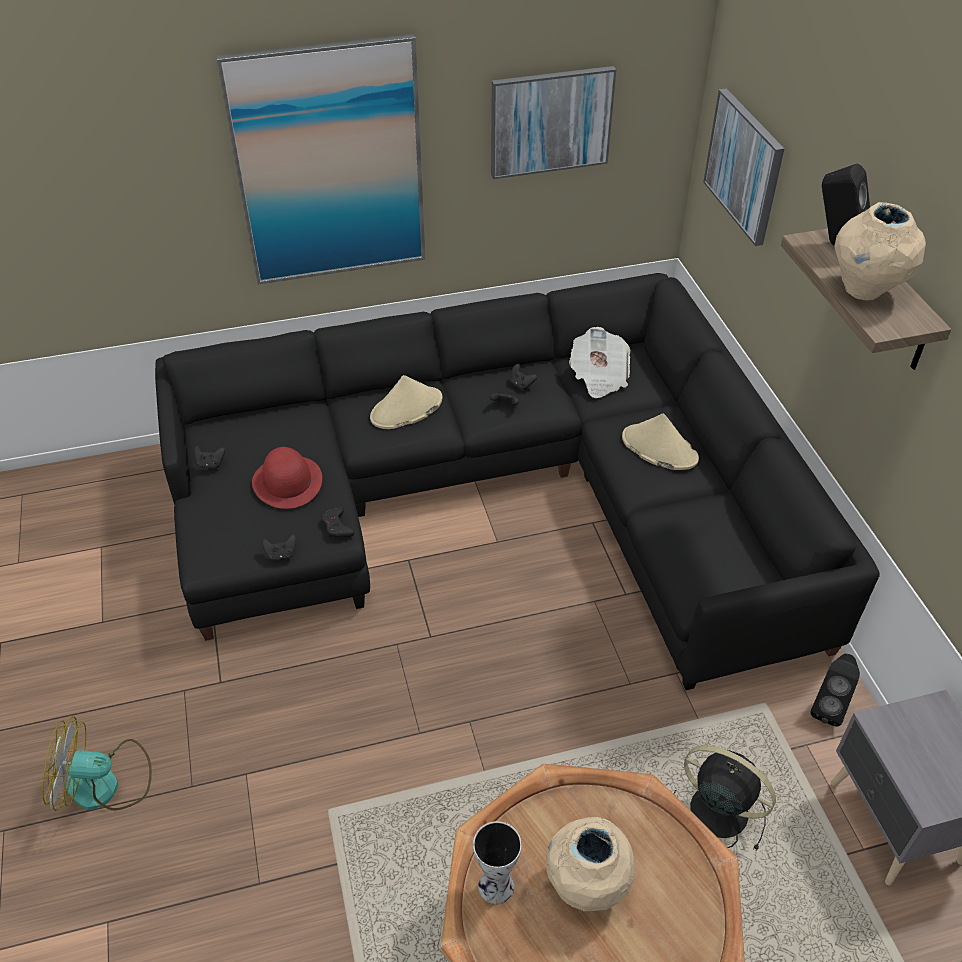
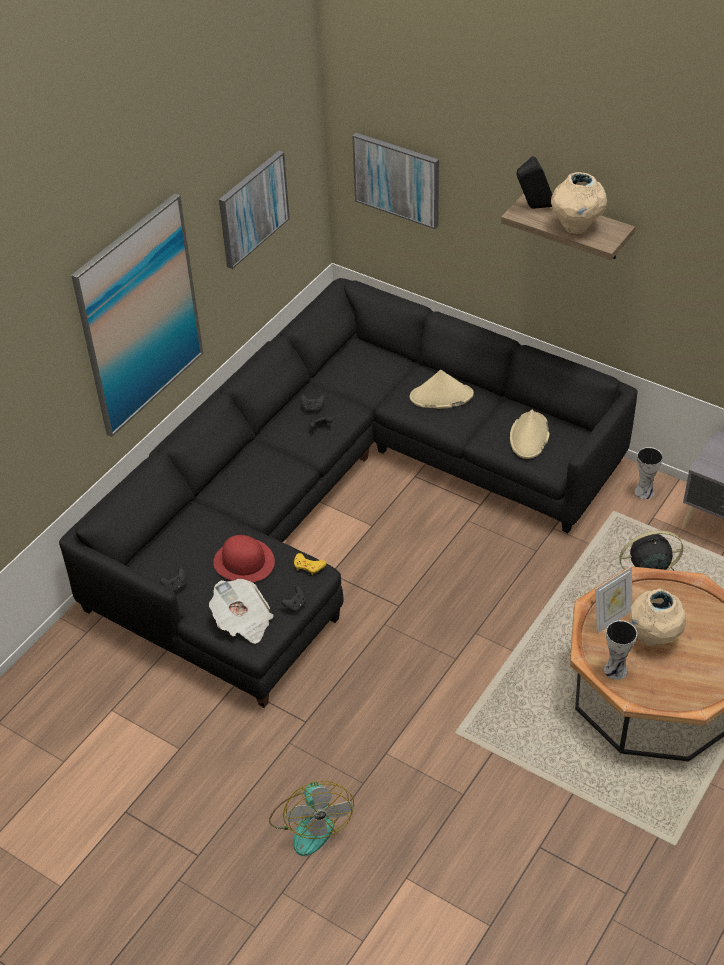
camera: 40 degrees left, 0 degrees up
fan [42,716,152,811] -> fan turned 60 degrees counterclockwise [269,781,354,856]
black game controller [321,507,355,537] -> yellow game controller [294,553,326,575]
beige hat [370,375,442,429] -> beige hat moved to [510,410,550,459]
newspaper [569,327,630,398] -> newspaper moved to [209,579,274,644]
black speaker [811,654,860,727] -> vase [634,447,663,499]
none -> picture frame [595,566,632,634]

